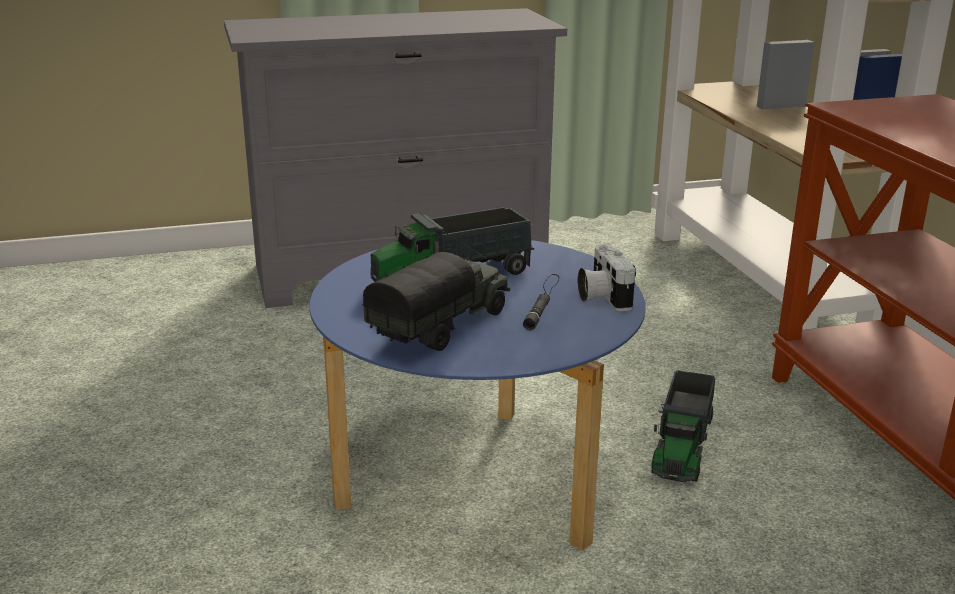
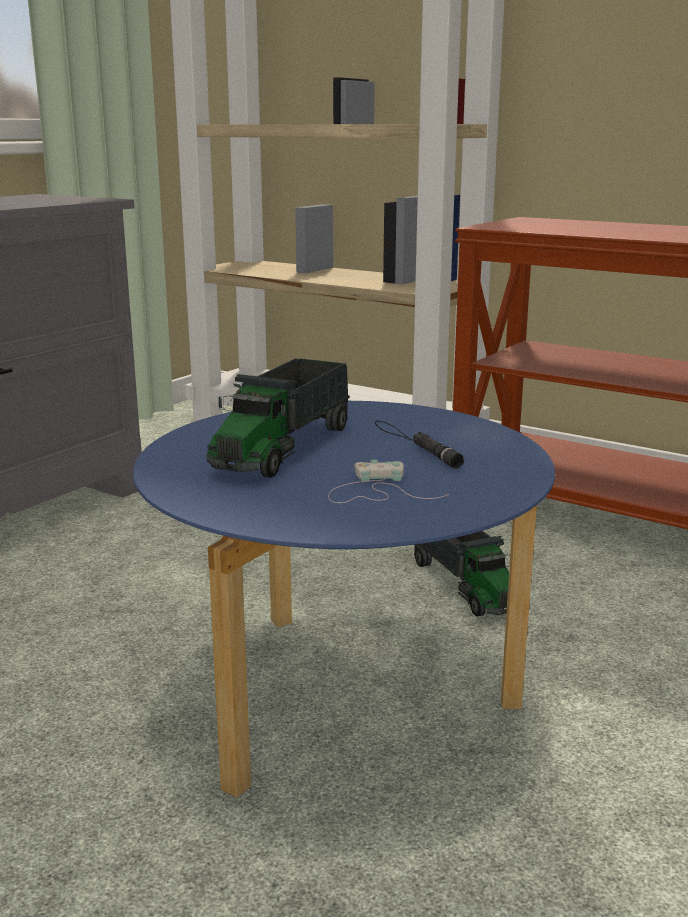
camera: 40 degrees left, 5 degrees down
toy truck [362,252,510,351] -> white game controller [328,460,449,503]
camera [577,244,636,311] -> none

